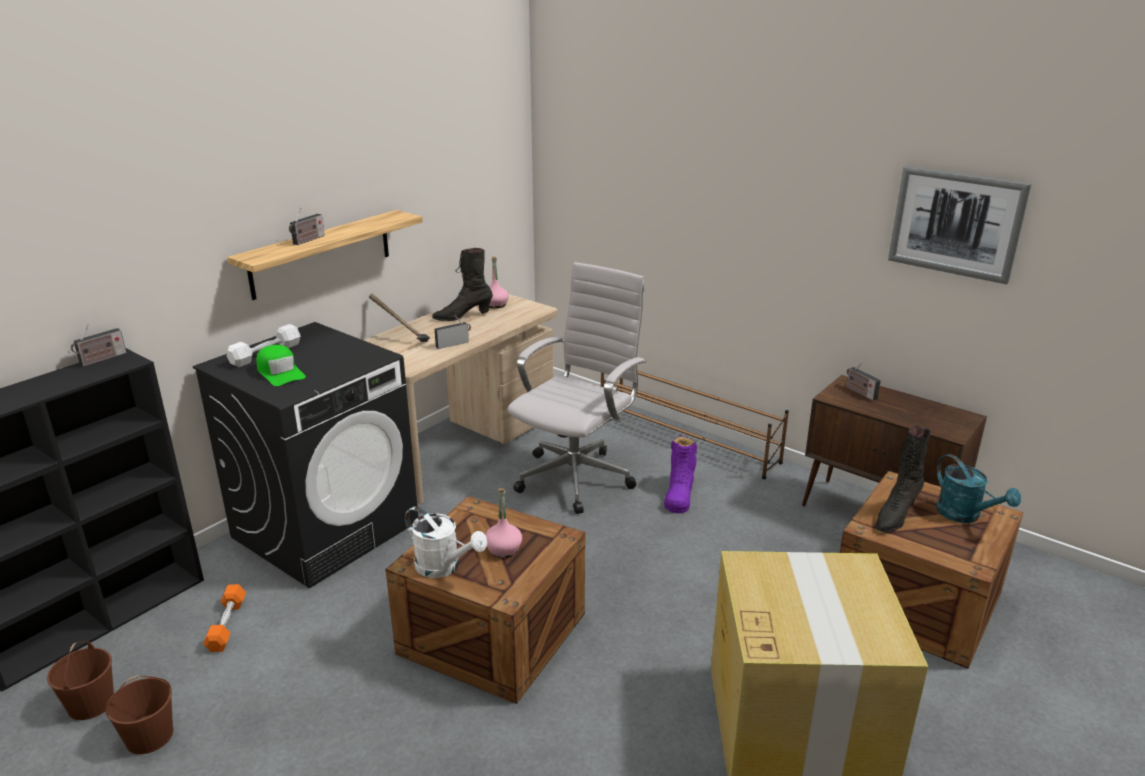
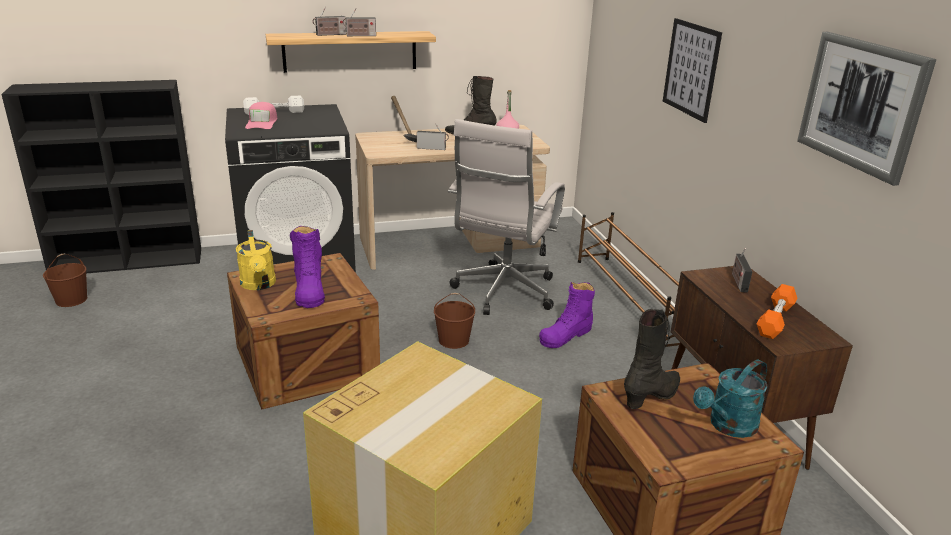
camera: 35 degrees right, 0 degrees up
radio [71,324,126,367] -> radio moved to [343,8,376,36]
brown bucket [105,675,174,754] -> brown bucket moved to [434,293,475,349]
orange dumbbell [203,584,246,652] -> orange dumbbell moved to [757,284,797,339]
green cap [256,345,306,386] -> pink cap [245,102,277,129]
white watering can [405,506,487,578] -> yellow watering can [236,230,276,290]
pink bottle [485,488,522,558] -> purple boot [290,226,325,308]
white office chair [507,262,646,514] -> white office chair turned 135 degrees clockwise [448,119,565,315]
black boot [876,426,931,532] -> black boot turned 150 degrees clockwise [624,309,680,409]
turquoise watering can [936,454,1021,523] -> turquoise watering can turned 45 degrees clockwise [693,360,768,438]
none -> picture [663,18,722,123]

